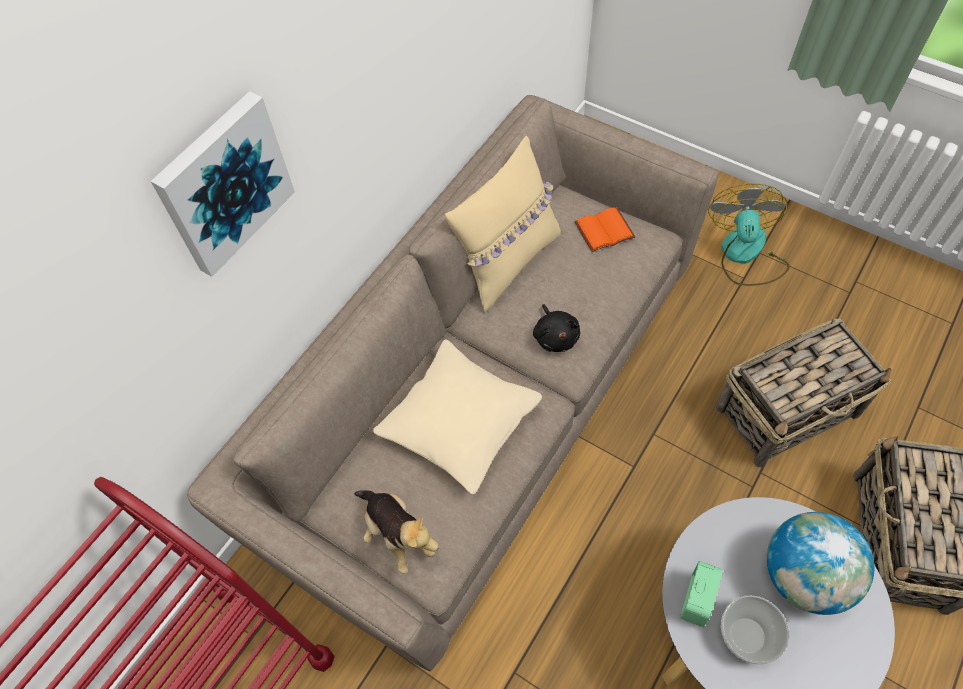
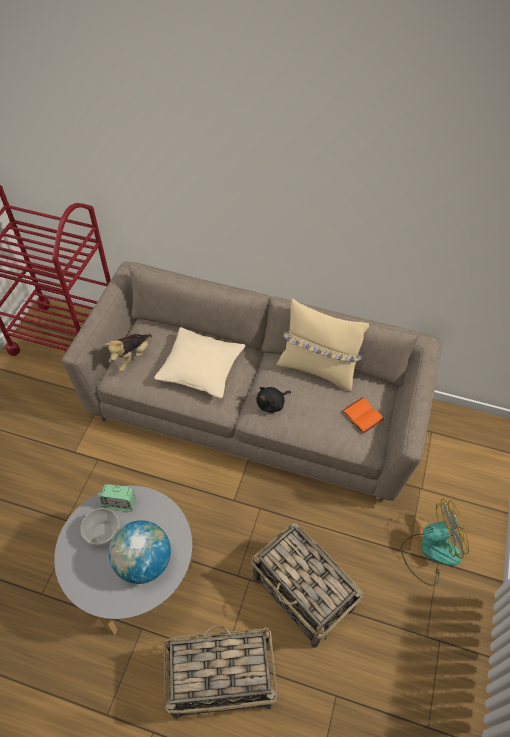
camera: 70 degrees right, 5 degrees down
picture [151,91,295,277] -> none

